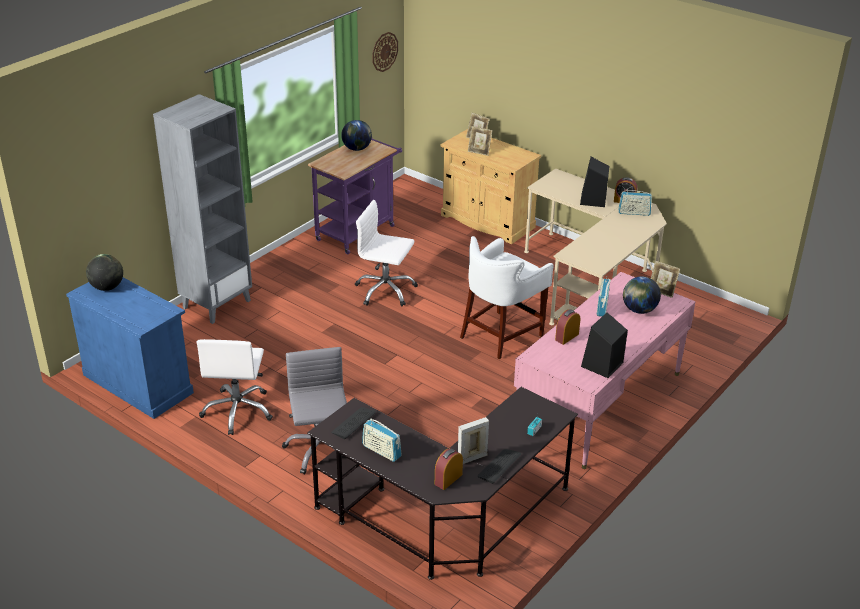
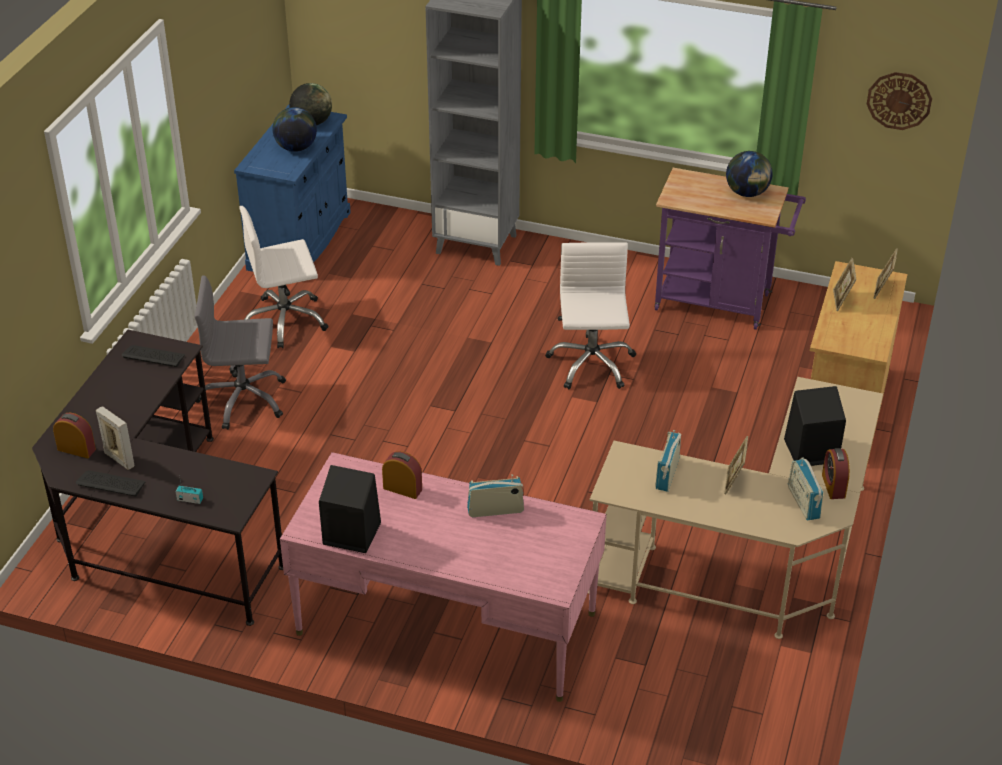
camera: 70 degrees right, 5 degrees up
grey office chair [282,347,347,475] -> grey office chair turned 150 degrees counterclockwise [195,275,286,430]
radio [362,418,402,462] -> radio moved to [655,430,681,492]
white stool [460,236,554,359] -> none
globe [623,276,661,314] -> globe moved to [272,107,317,152]
picture frame [651,261,680,298] -> picture frame moved to [724,436,748,494]

